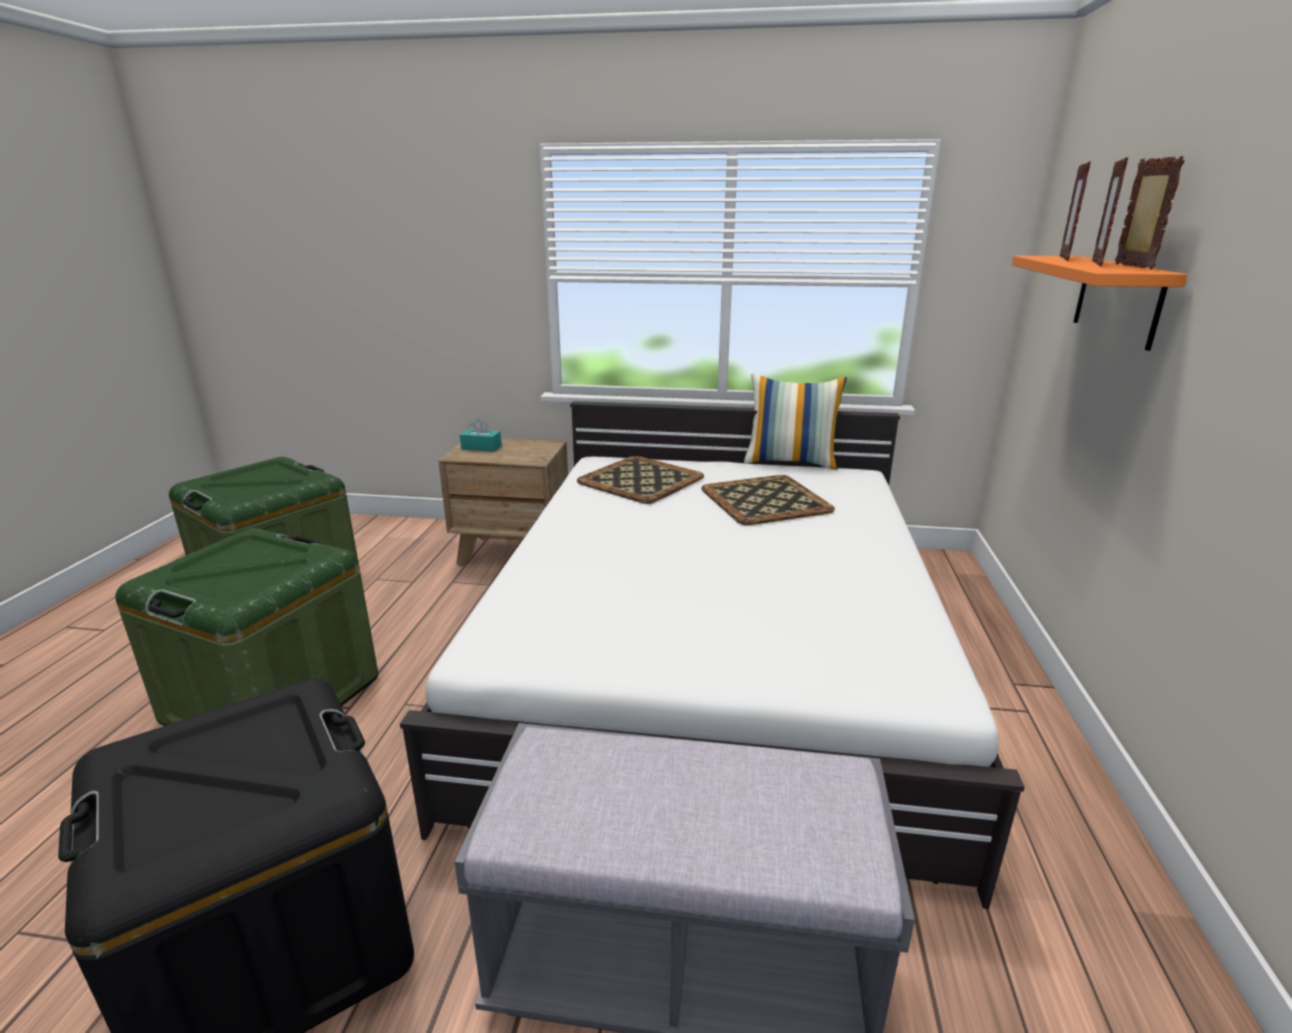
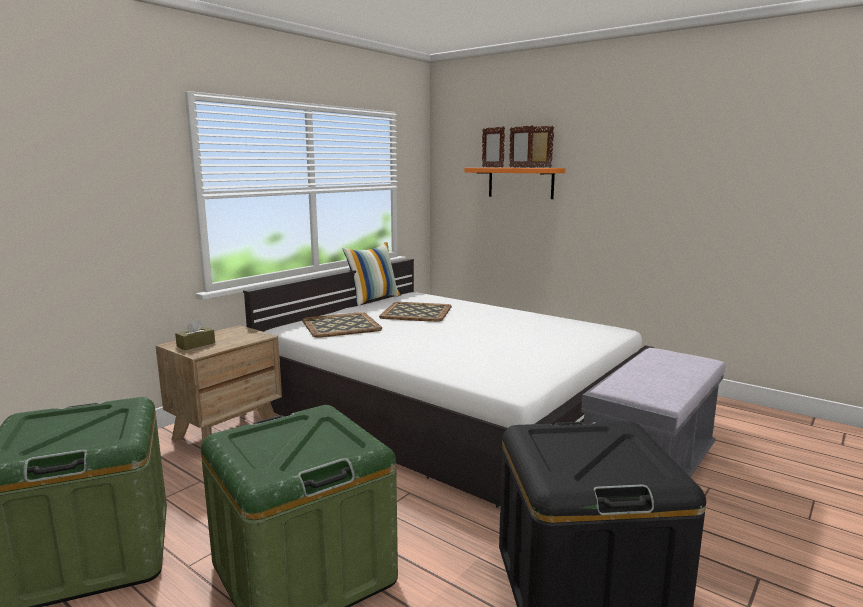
camera: 60 degrees left, 10 degrees down
turquoise tissue box [460,419,502,452] -> brown tissue box [175,318,215,350]

